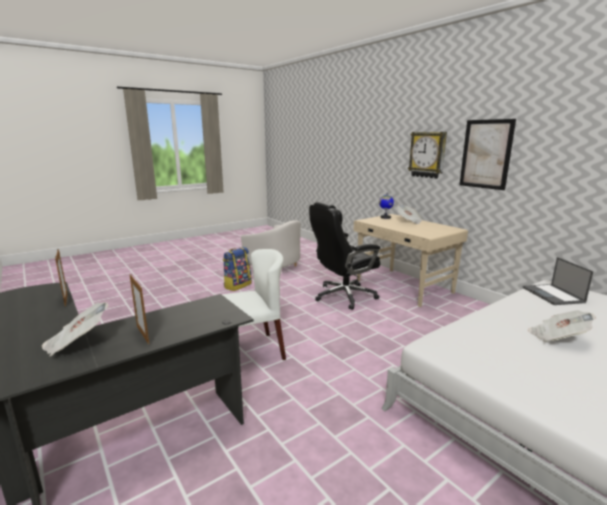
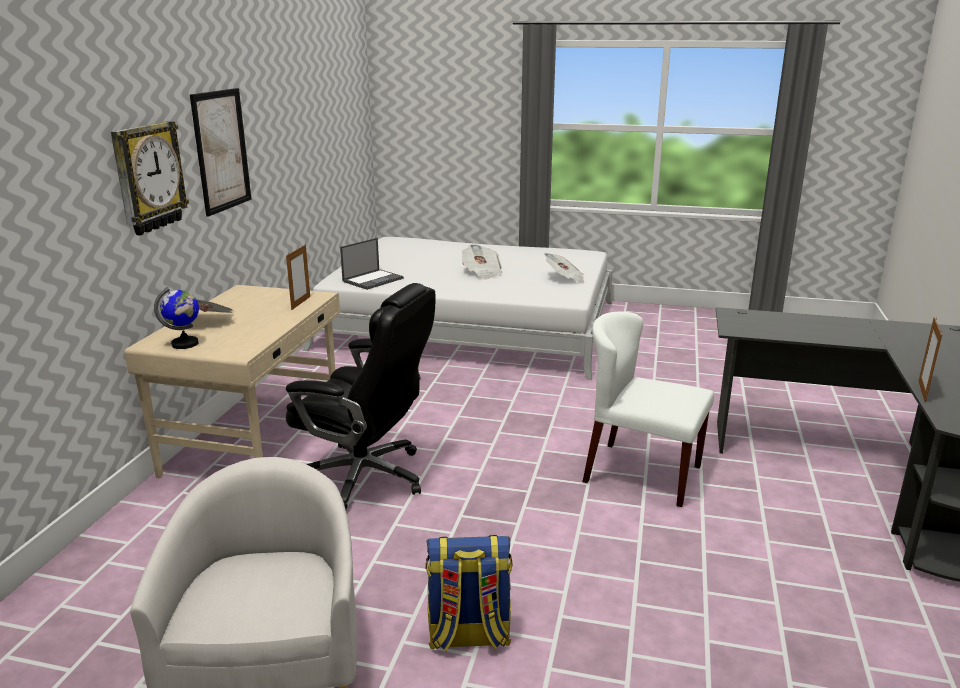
camera: 130 degrees left, 5 degrees up
newspaper [41,302,109,356] -> newspaper moved to [544,253,585,283]
picture frame [129,274,149,344] -> picture frame moved to [286,244,310,310]

